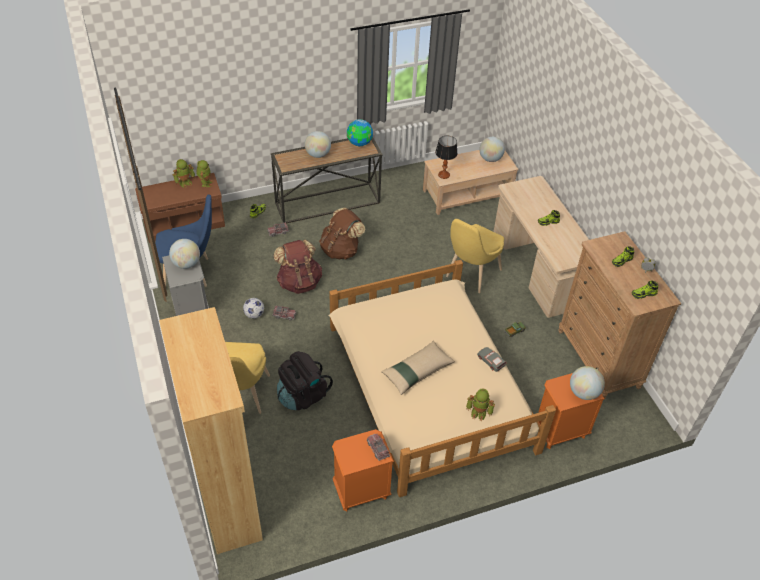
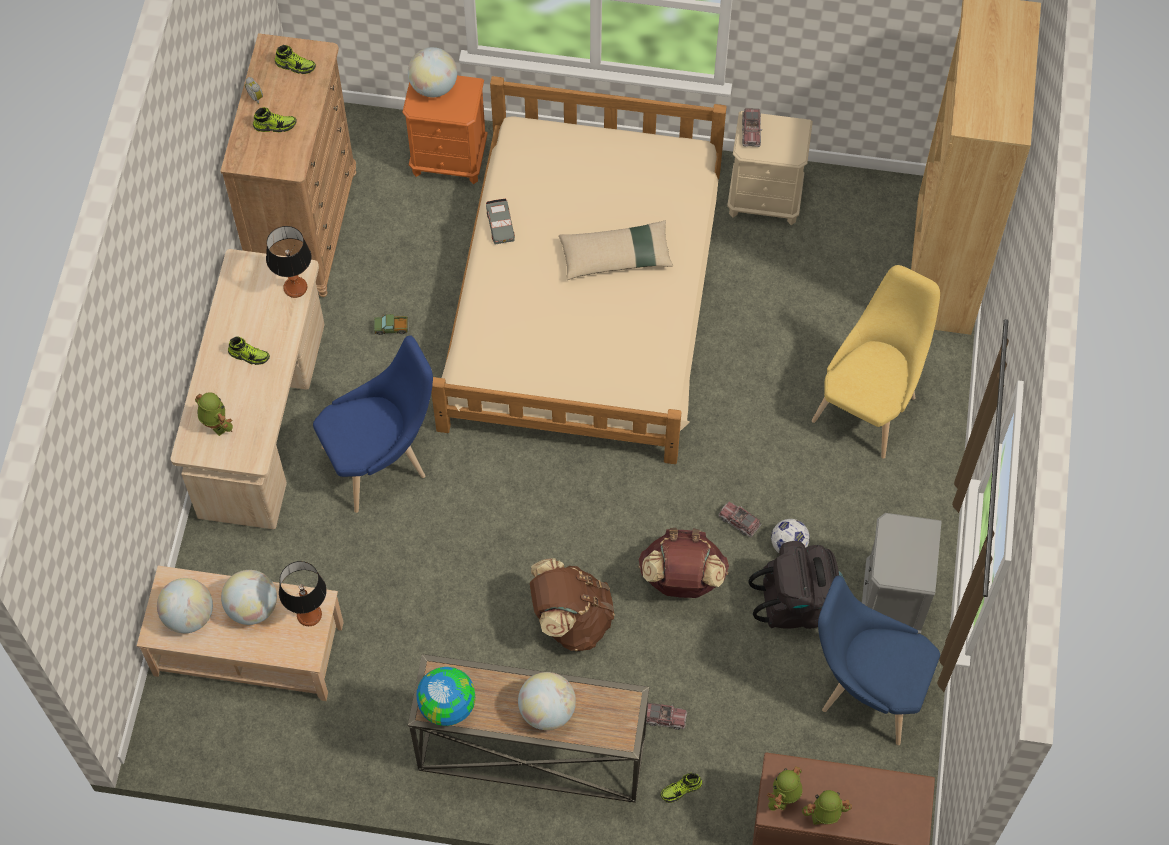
camera: 150 degrees left, 15 degrees up
globe [169,239,200,269] -> globe moved to [221,570,277,625]
black backpack [277,351,333,410] -> black backpack moved to [748,541,845,629]
orange nightstand [332,429,394,512] -> beige nightstand [727,111,813,225]
yellow chair [446,219,504,293] -> blue chair [313,335,433,513]
toy robot [466,388,495,421] -> toy robot moved to [195,392,233,436]
none -> table lamp [266,226,311,298]

